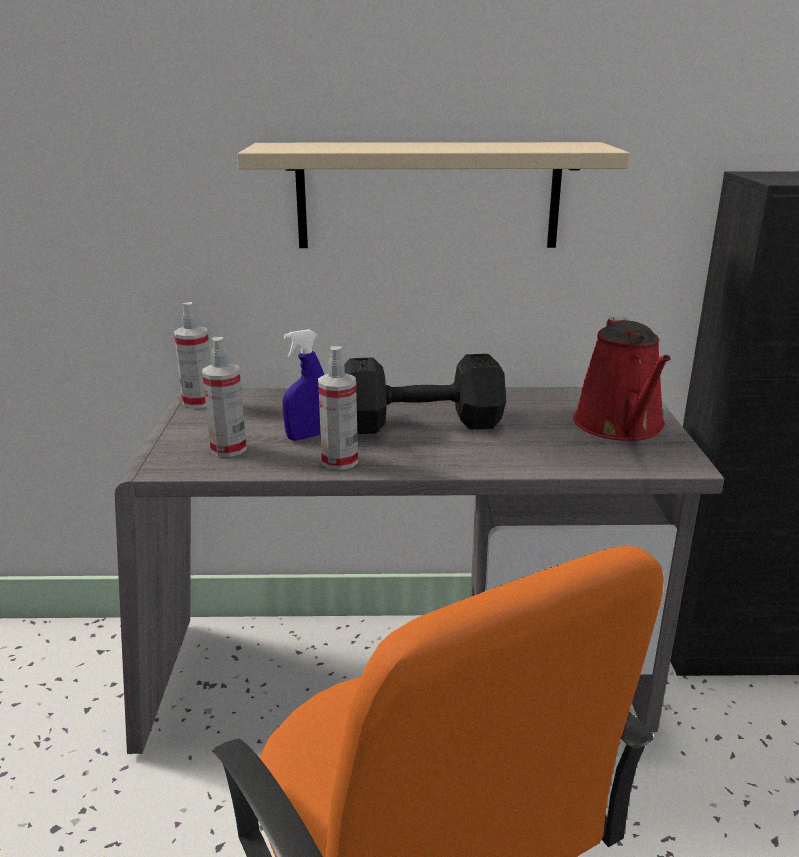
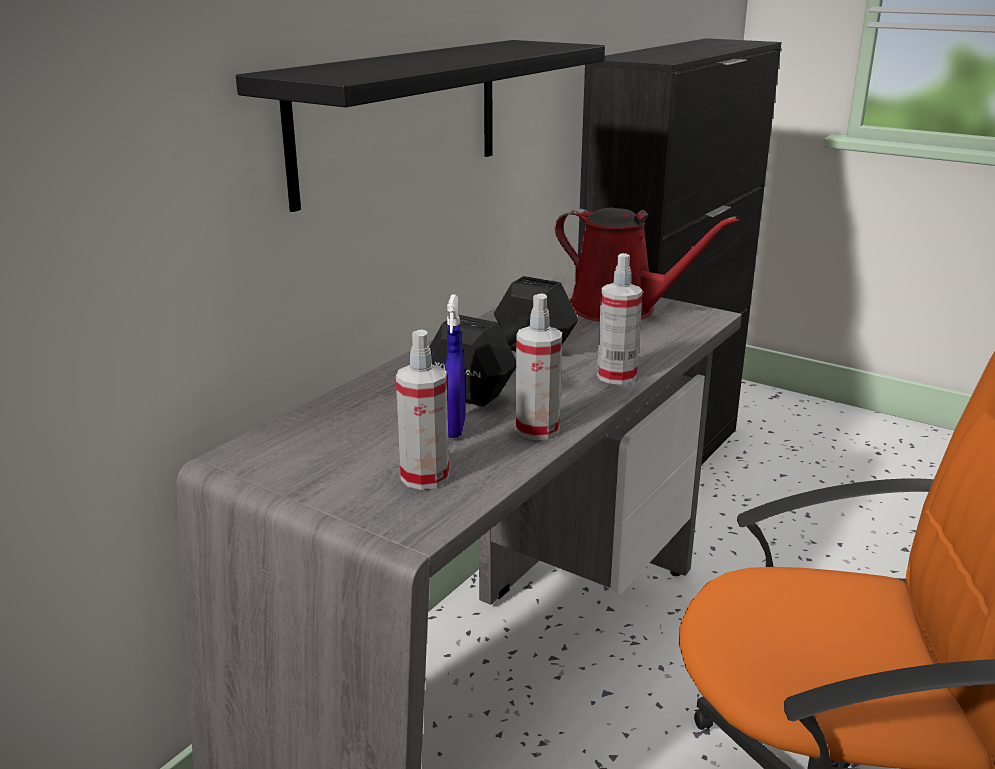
camera: 55 degrees left, 0 degrees up
spray bottle [174,302,211,409] -> spray bottle moved to [597,253,643,385]
beige shelf [237,142,630,248] -> black shelf [236,40,605,212]

